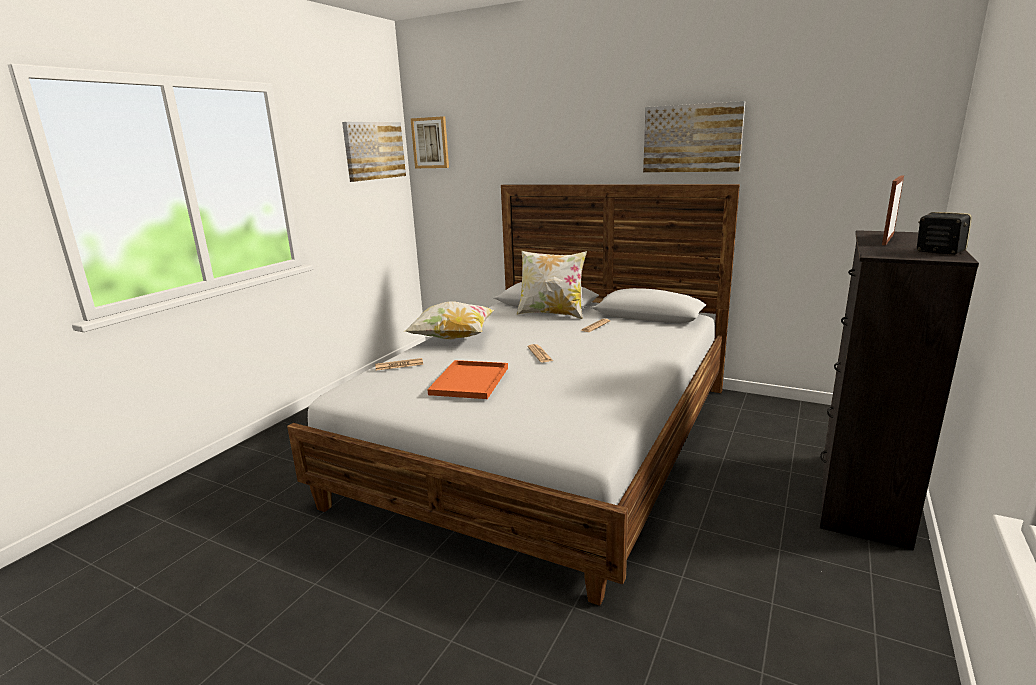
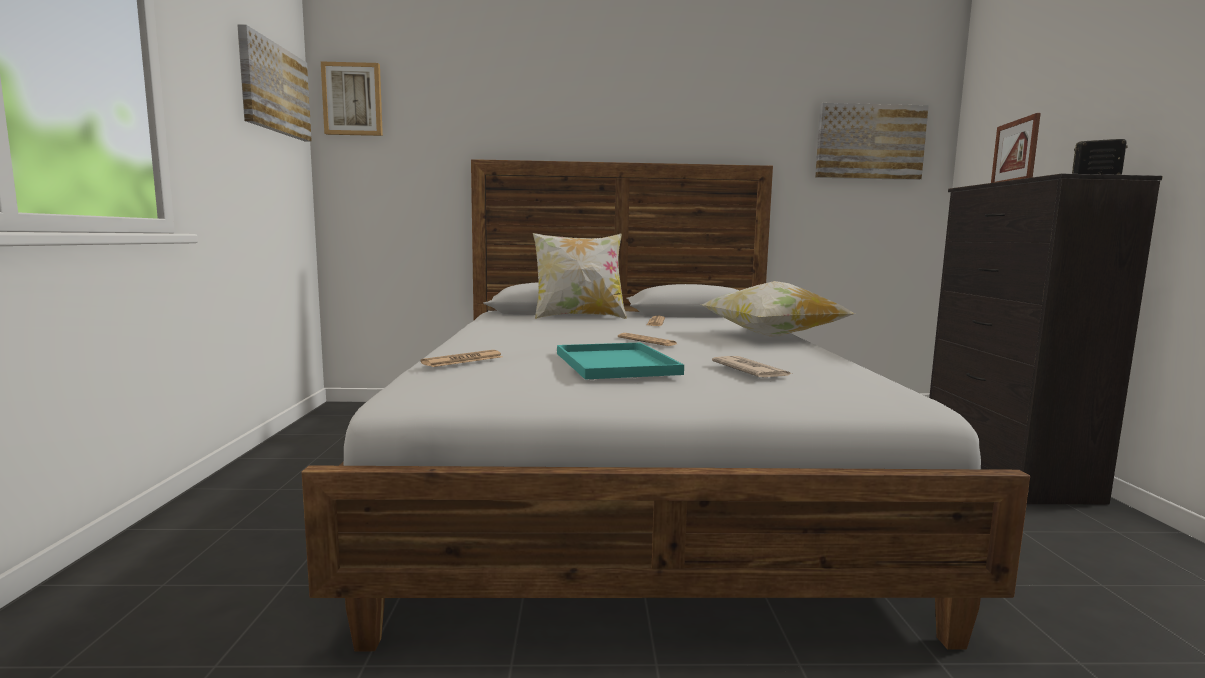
camera: 30 degrees left, 10 degrees down
pillow [405,301,494,340] -> pillow moved to [702,281,855,337]
orange tray [427,360,508,399] -> turquoise tray [557,343,684,379]
picture [643,101,745,173] -> picture moved to [815,103,929,180]
none -> newspaper [712,356,792,377]

